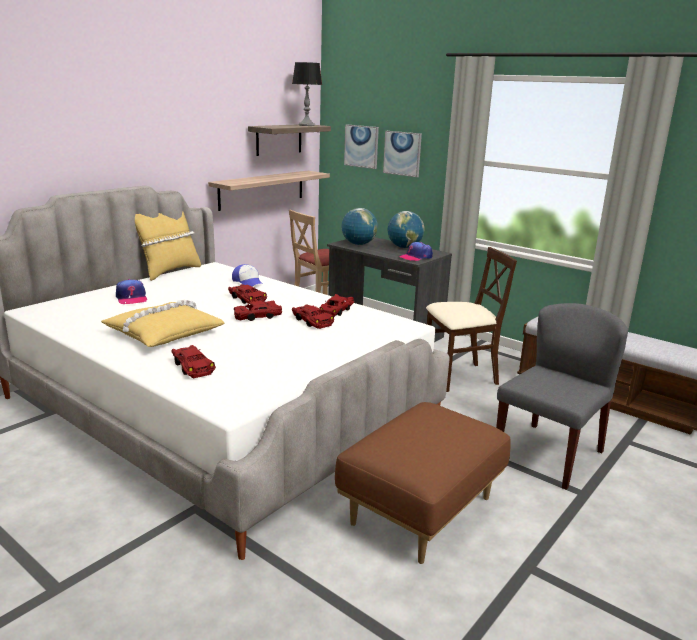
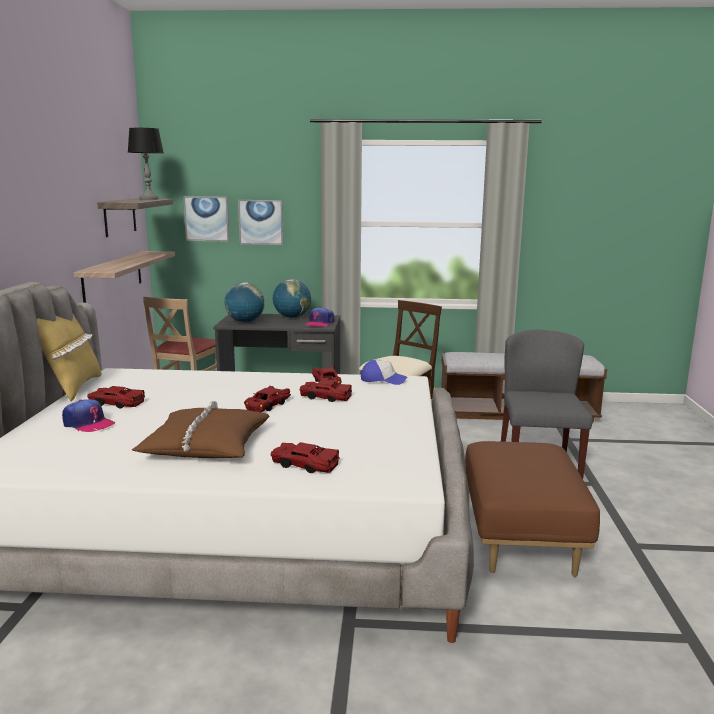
camera: 35 degrees left, 5 degrees down
yellow pillow [101,300,225,347] -> brown pillow [132,401,269,458]
red toy car [228,284,267,304] -> red toy car moved to [87,386,145,409]
cap [232,264,264,287] -> cap moved to [361,360,407,385]

